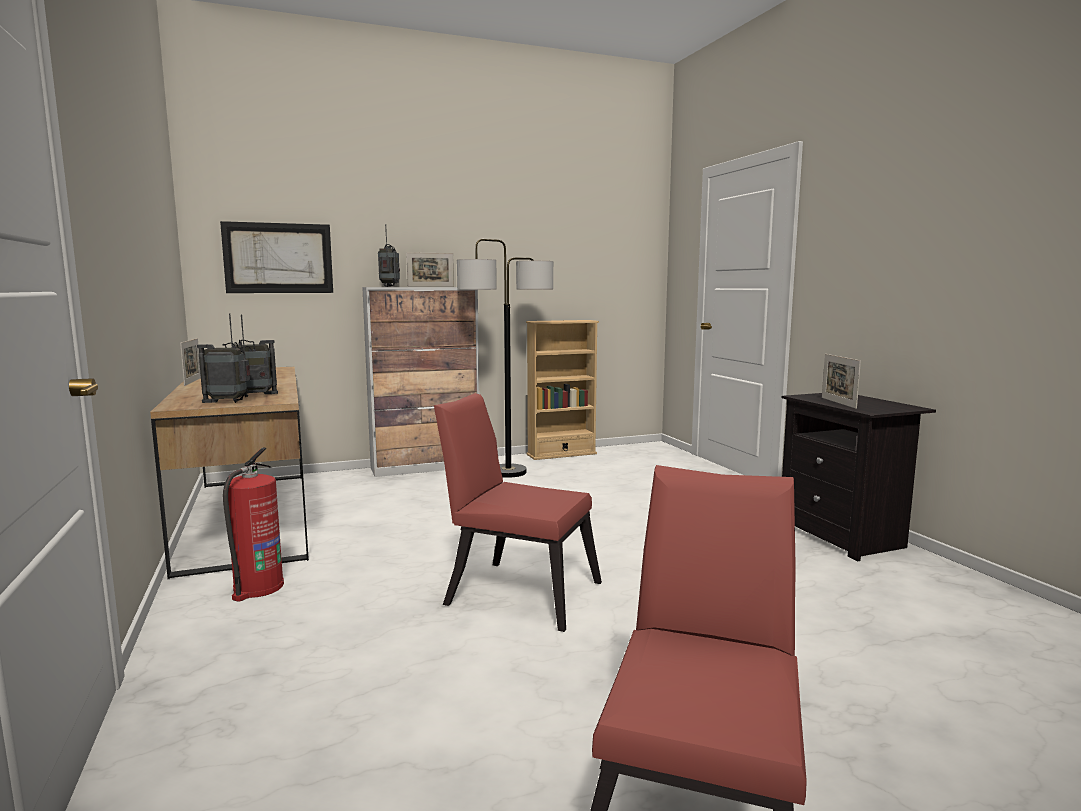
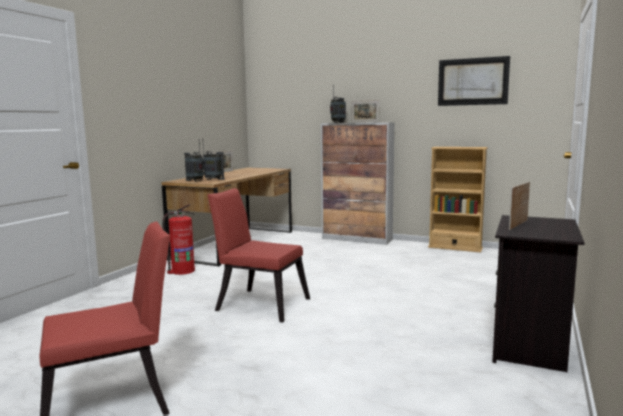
camera: 45 degrees right, 0 degrees up
picture [220,221,333,293] -> picture moved to [438,56,510,106]
red chair [434,393,602,632] -> red chair turned 45 degrees counterclockwise [207,188,310,323]
floor lamp [457,239,553,478] -> none

